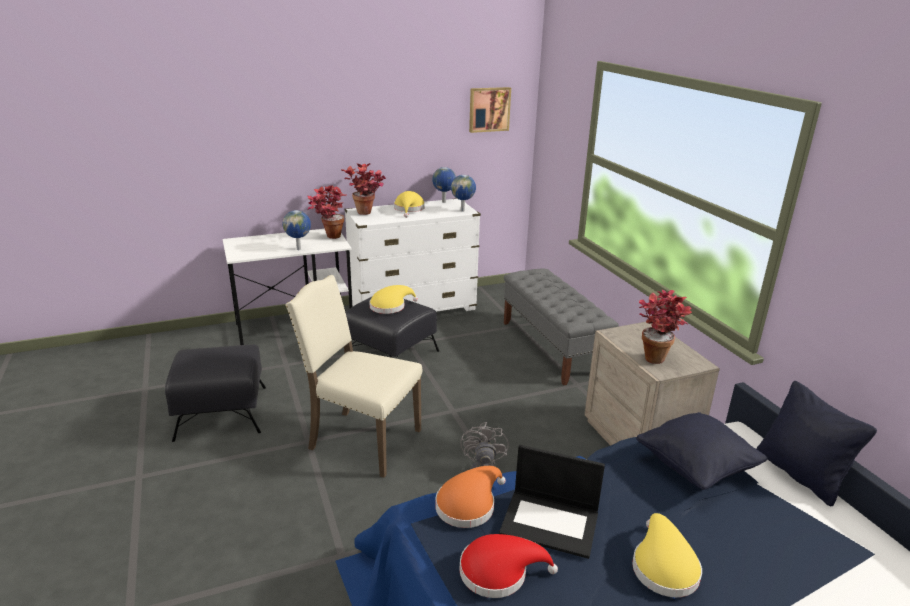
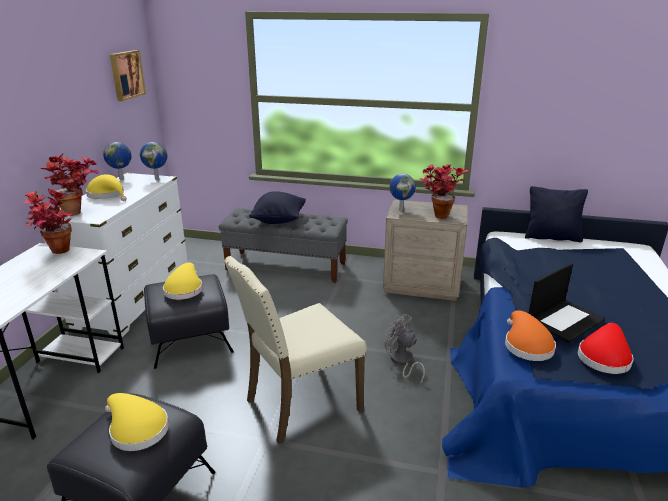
camera: 55 degrees left, 0 degrees up
globe [282,210,311,250] -> globe moved to [389,174,416,211]
yellow hat [632,513,702,597] -> yellow hat moved to [105,393,169,451]
black pillow [636,412,768,490] -> black pillow moved to [249,191,306,224]

